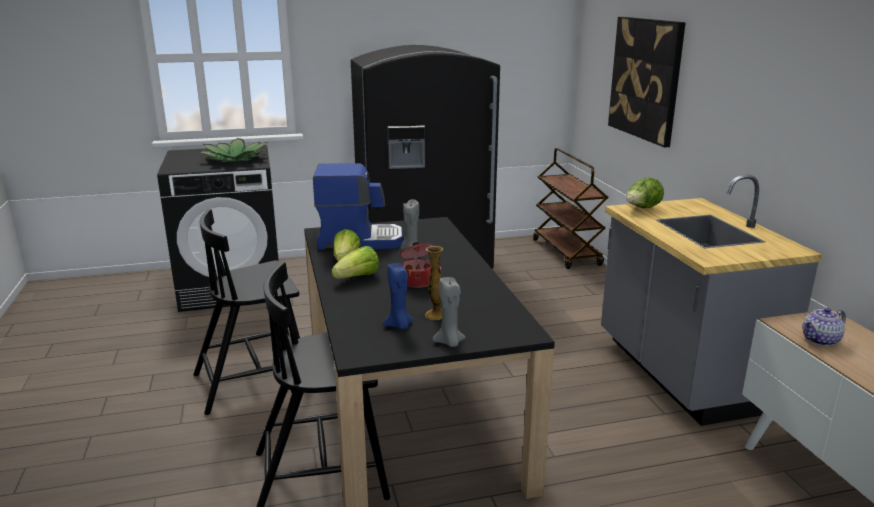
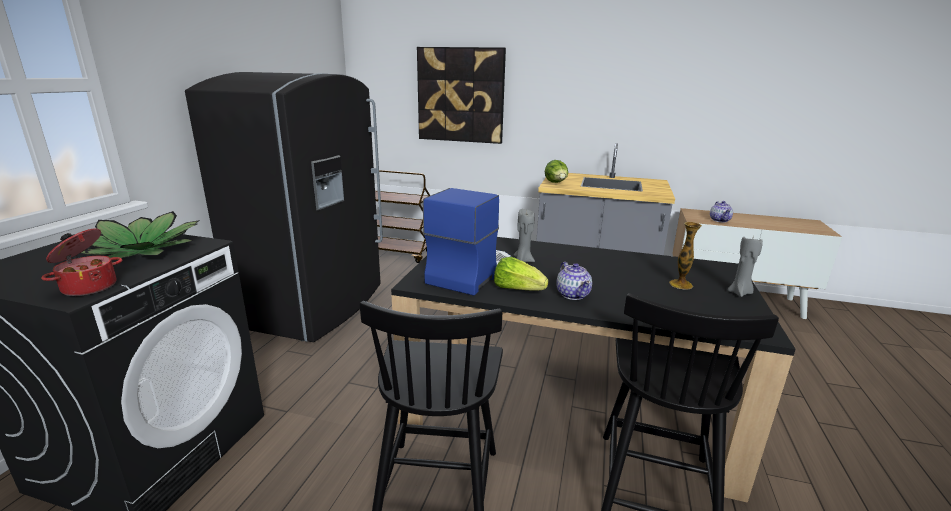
camera: 60 degrees left, 0 degrees up
lettuce [332,246,379,278] -> teapot [556,262,592,300]
blue candle [383,263,414,329] -> none
cooking pot [400,242,442,288] -> cooking pot moved to [41,228,122,296]

